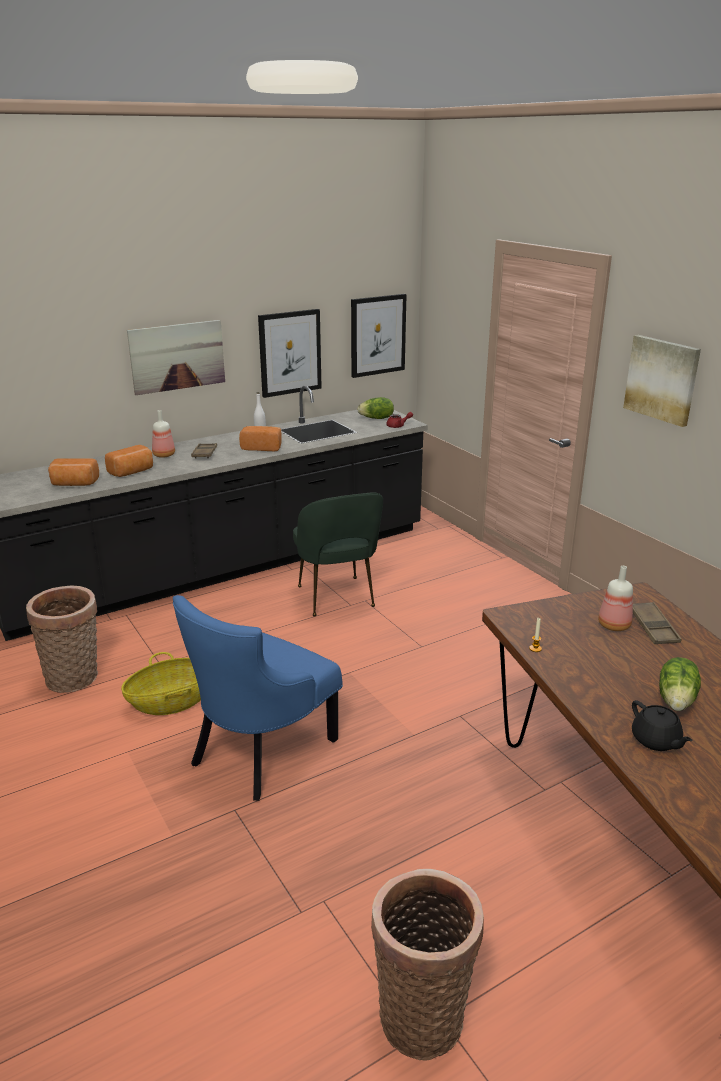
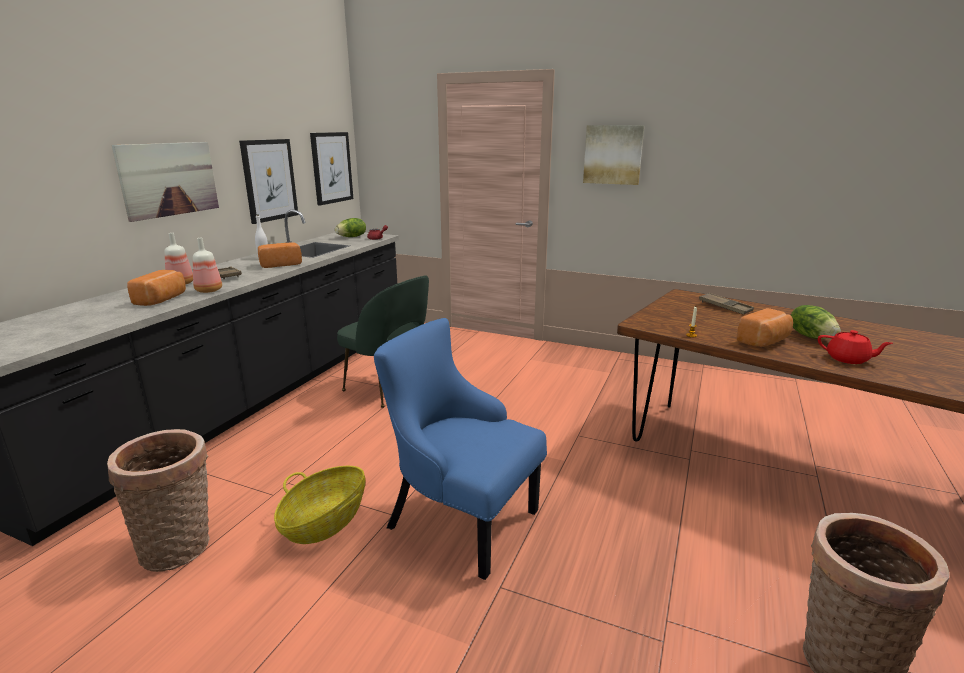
camera: 35 degrees left, 5 degrees down
bread [48,458,99,486] -> bread moved to [737,308,793,347]
blue chair [173,595,343,801] -> blue chair turned 120 degrees clockwise [374,318,547,580]
bottle [598,566,633,631] -> bottle moved to [193,238,222,293]
black teapot [632,700,693,751] -> red teapot [818,330,893,364]

